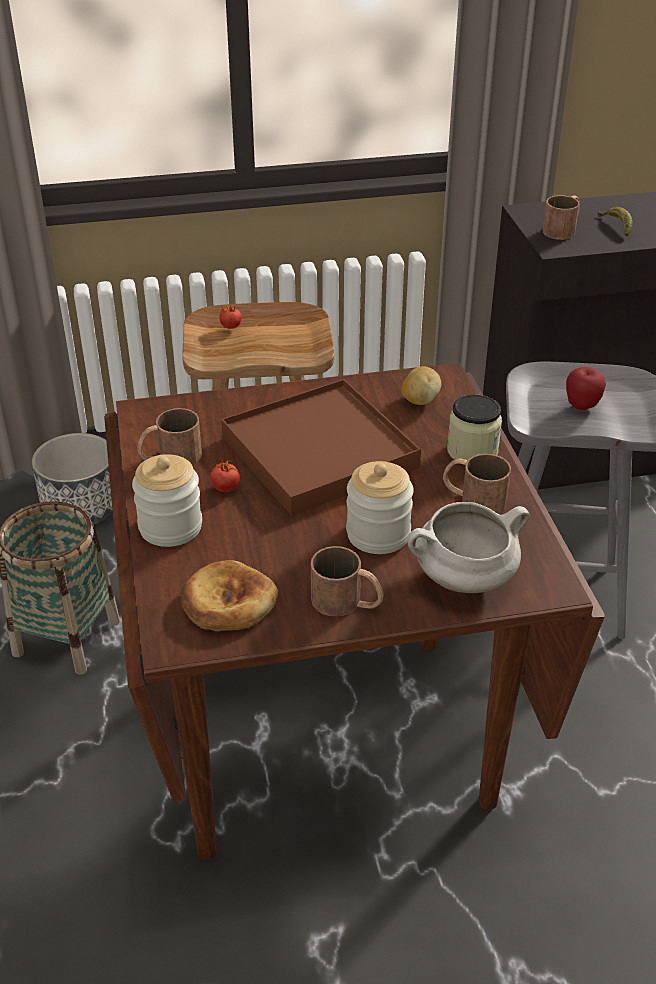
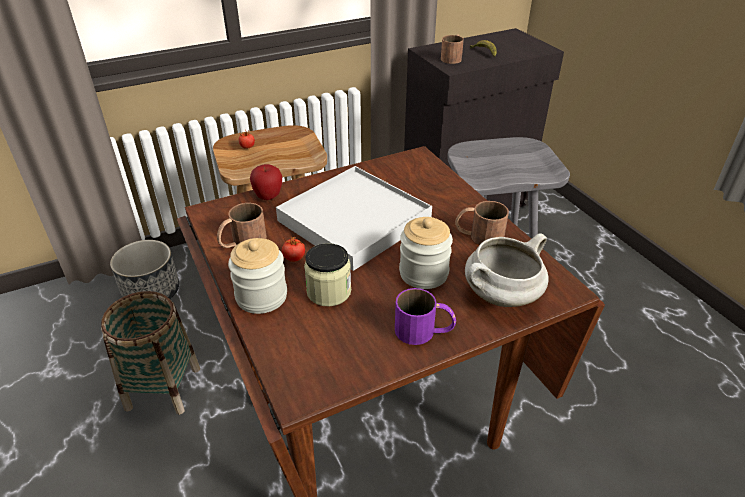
camera: 15 degrees left, 0 degrees up
bread [181,560,278,631] -> none
brown tray [221,379,421,516] -> white tray [276,166,432,271]
brown mug [311,546,383,617] -> purple mug [395,288,456,345]
potato [401,366,441,405] -> none
jar [447,395,502,460] -> jar moved to [304,243,351,306]
apple [566,367,606,410] -> apple moved to [250,164,282,200]

